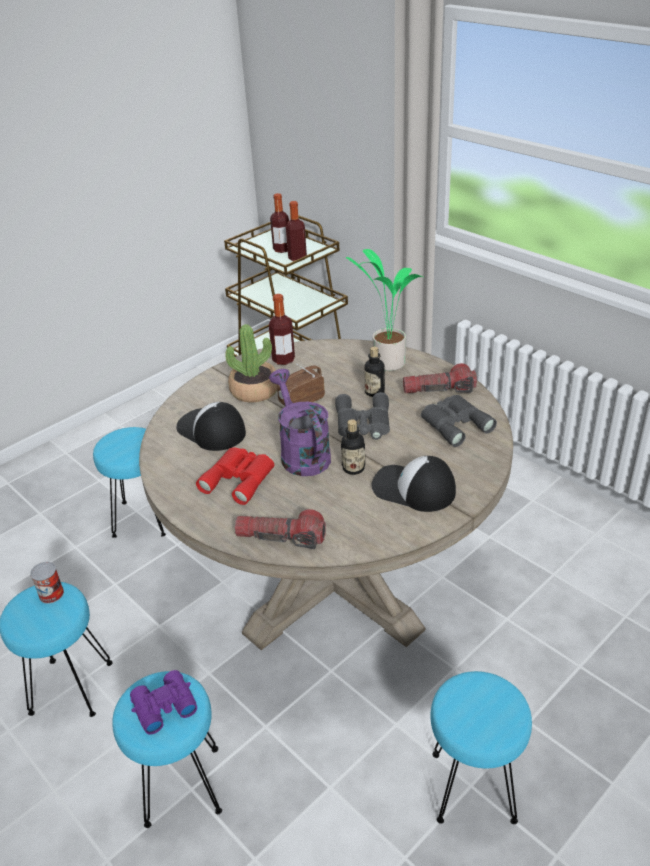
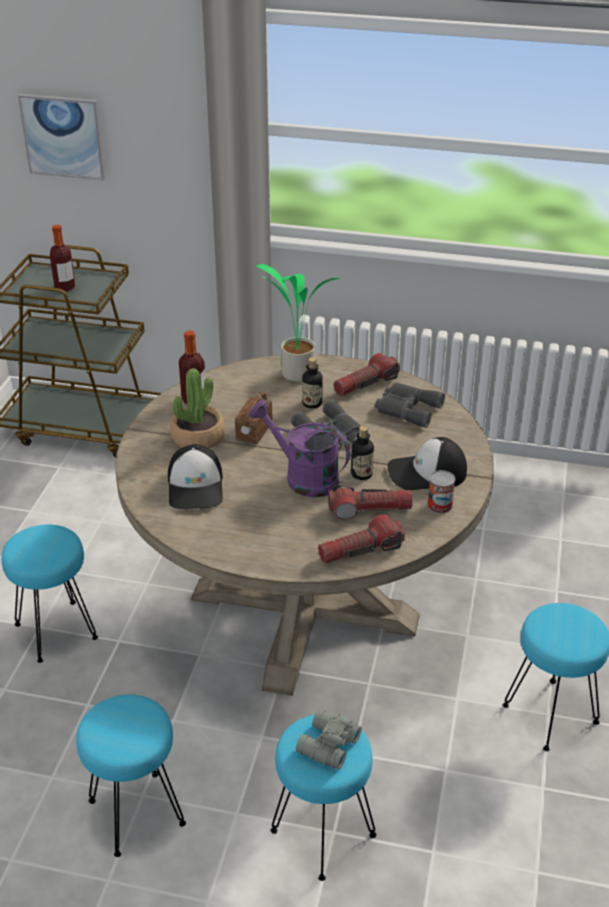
camera: 35 degrees left, 0 degrees up
can [30,562,64,604] -> can moved to [427,470,455,514]
purple binoculars [130,670,197,734] -> grey binoculars [296,710,362,769]
cap [176,402,246,451] -> cap turned 105 degrees counterclockwise [168,445,223,509]
red binoculars [196,448,274,505] -> none
bottle [286,201,307,261] -> none
none -> picture [18,94,106,180]
none -> flashlight [328,485,413,520]

